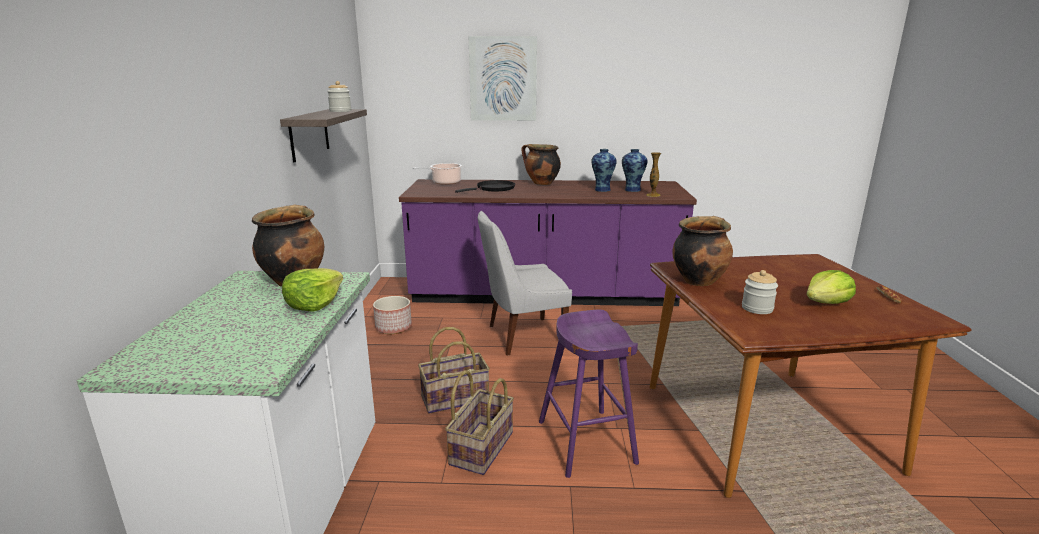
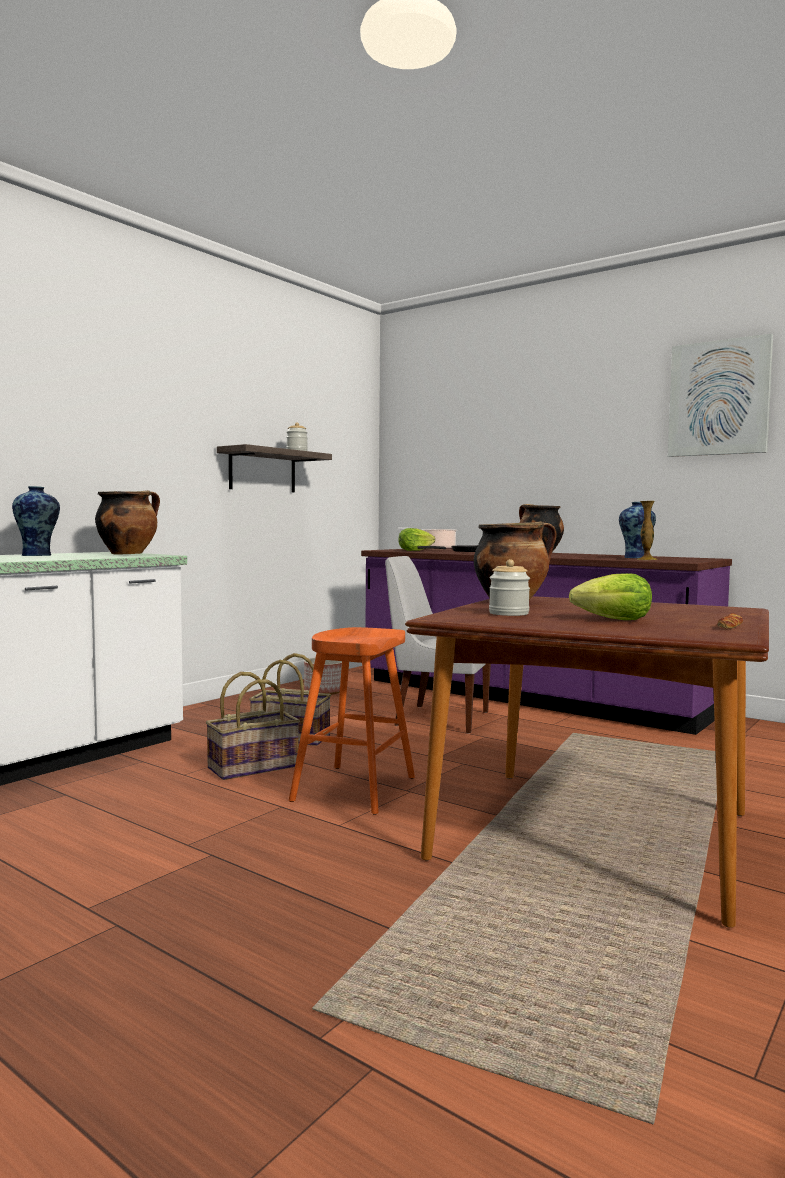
camera: 35 degrees right, 15 degrees down
lettuce [282,268,343,312] -> lettuce moved to [398,528,435,551]
picture [469,36,537,121] -> picture moved to [668,334,773,457]
purple stool [539,310,639,478] -> orange stool [289,627,415,815]
vase [591,149,617,192] -> vase moved to [12,486,60,556]

